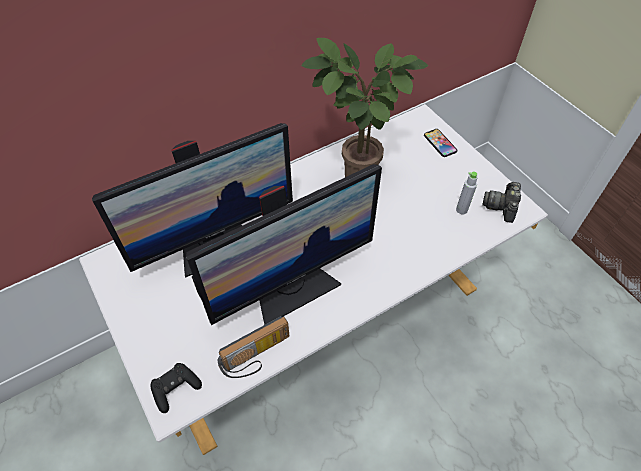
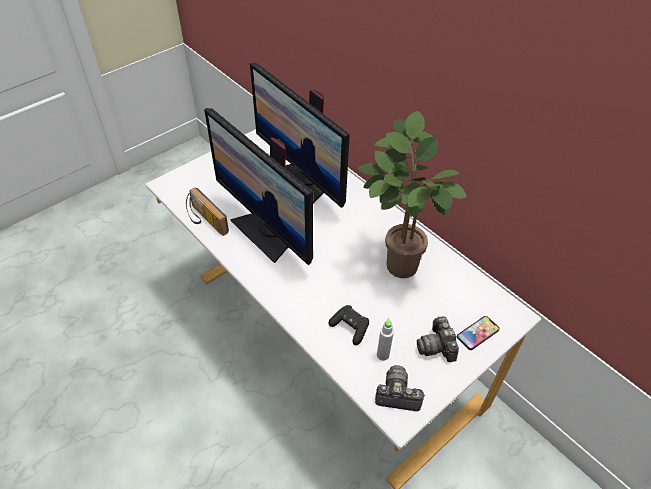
camera: 80 degrees right, 5 degrees down
black game controller [150,363,202,413] -> black game controller moved to [329,305,369,345]
none -> camera [417,316,459,362]

